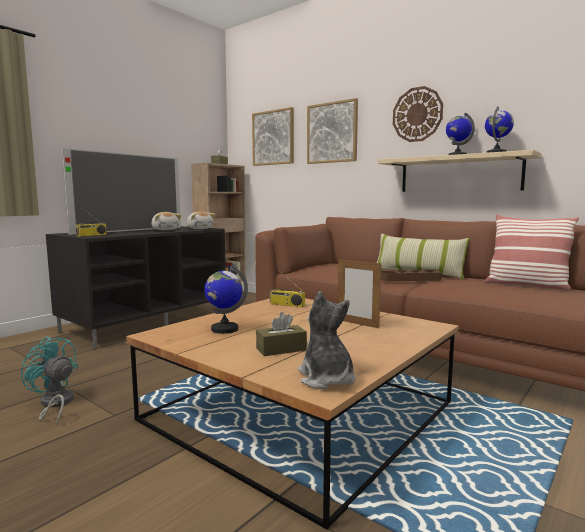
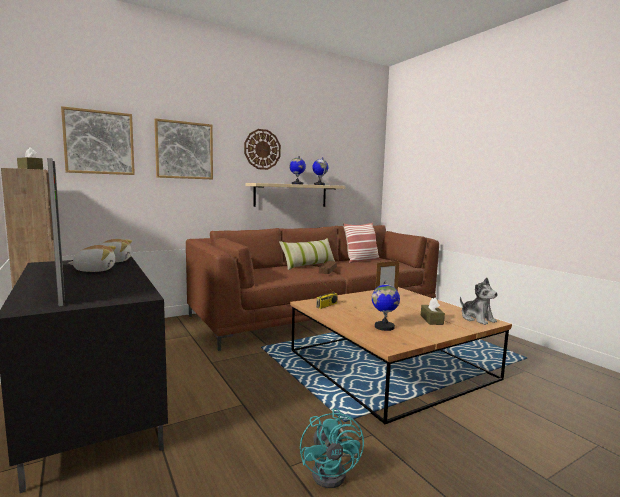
camera: 70 degrees left, 0 degrees up
turquoise fan [21,336,78,426] -> turquoise fan turned 60 degrees counterclockwise [300,408,364,488]
radio [75,207,107,237] -> none
plush toy [298,291,356,389] -> plush toy turned 120 degrees counterclockwise [460,278,498,325]

